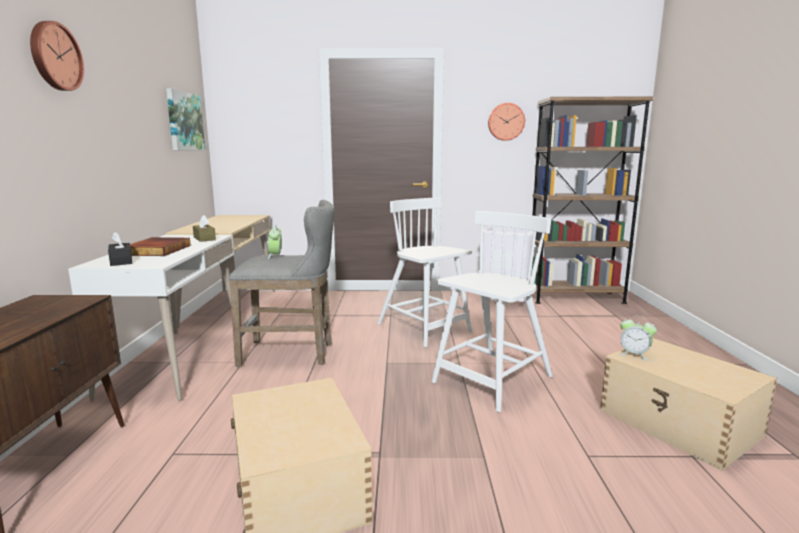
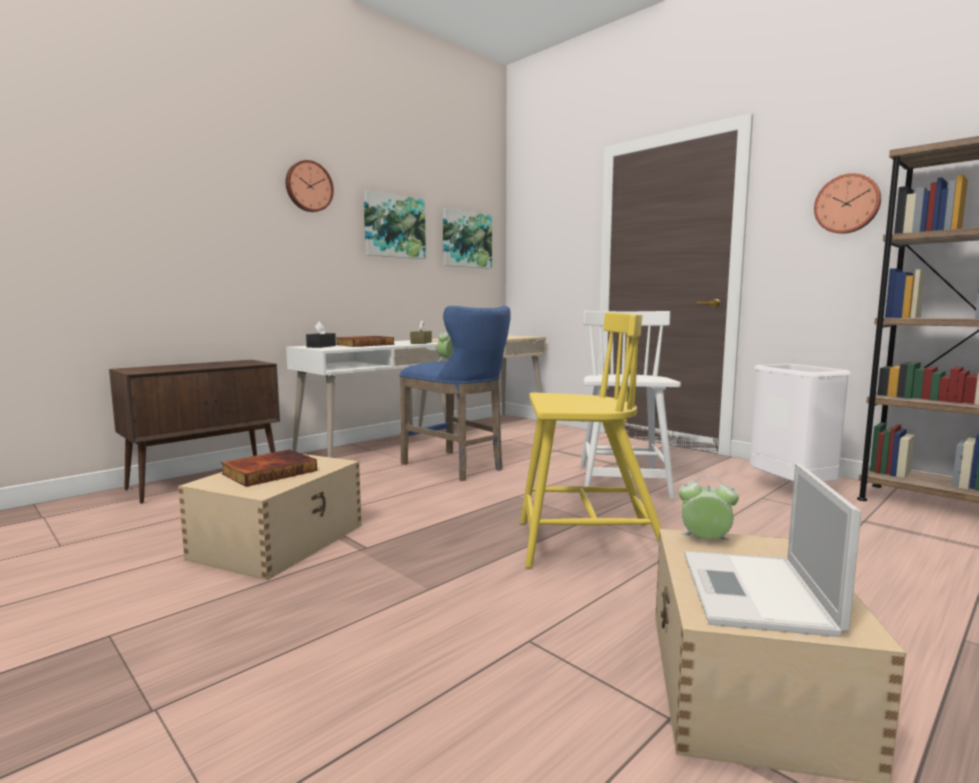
camera: 45 degrees right, 5 degrees down
grey stool [229,200,335,367] -> blue stool [399,306,511,481]
white chair [432,211,553,412] -> yellow chair [520,313,662,568]
alarm clock [619,316,657,361] -> alarm clock turned 120 degrees clockwise [679,476,739,540]
none -> book [221,449,317,487]
none -> picture [364,190,426,259]
none -> laptop [684,463,861,637]

